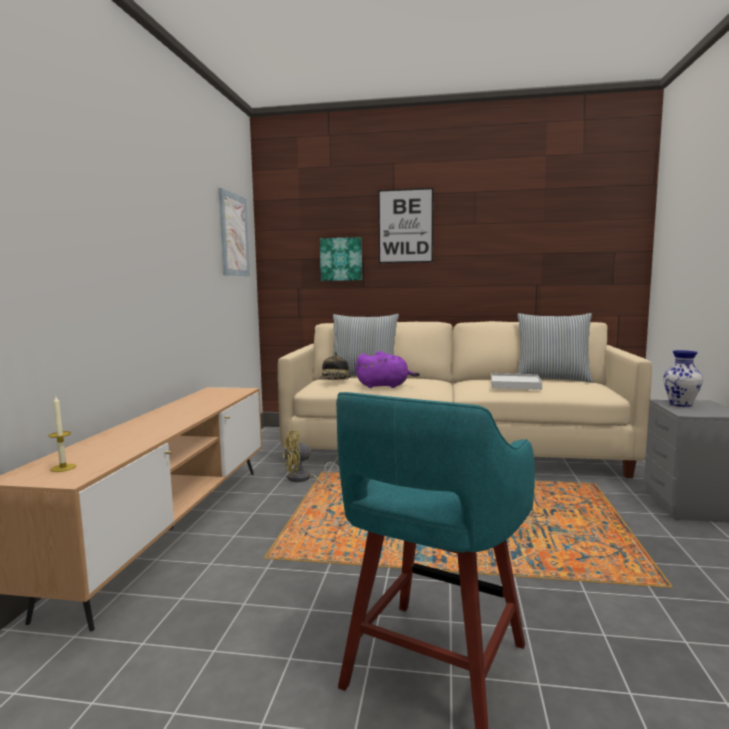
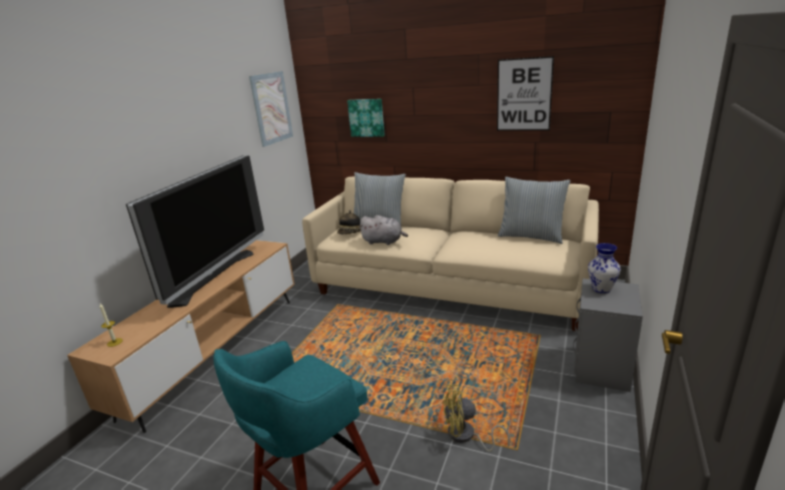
camera: 15 degrees right, 15 degrees up
yellow fan [282,430,340,483] -> yellow fan moved to [442,384,510,452]
purple plush toy [355,351,420,388] -> grey plush toy [359,215,408,245]
picture [378,188,433,263] -> picture moved to [497,56,554,131]
white tray [491,373,542,390] -> none
none -> television [126,155,264,308]

